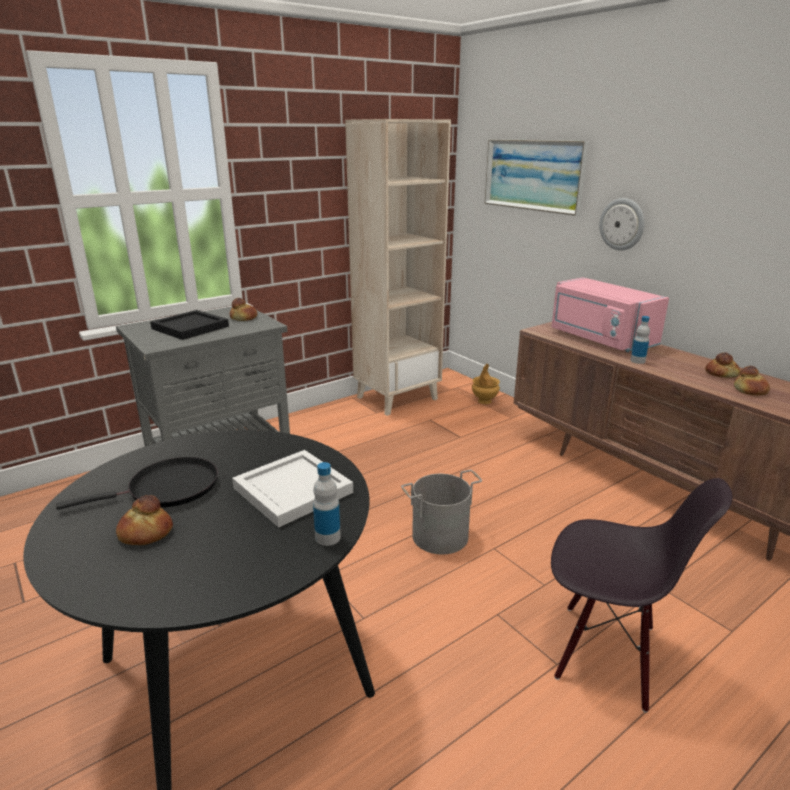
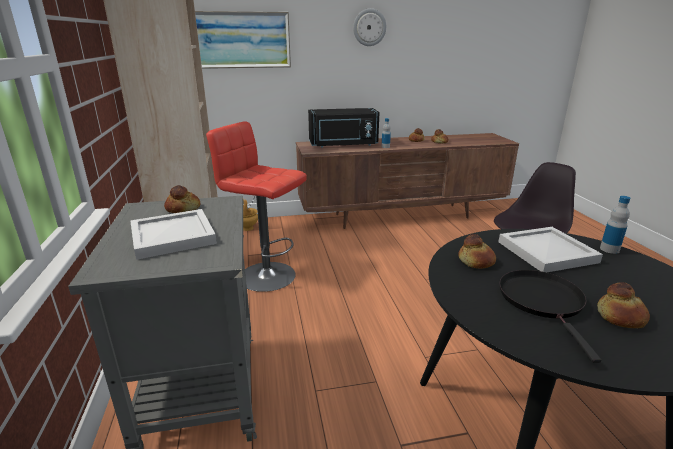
camera: 65 degrees left, 0 degrees up
black tray [150,310,229,340] -> white tray [130,209,217,260]
grey bucket [401,470,482,554] -> none
pink microwave [552,277,669,352] -> black microwave [308,108,380,148]
wall clock [599,198,645,251] -> wall clock moved to [353,8,386,46]
none -> red stool [206,121,307,292]
none -> bread [458,234,496,269]

